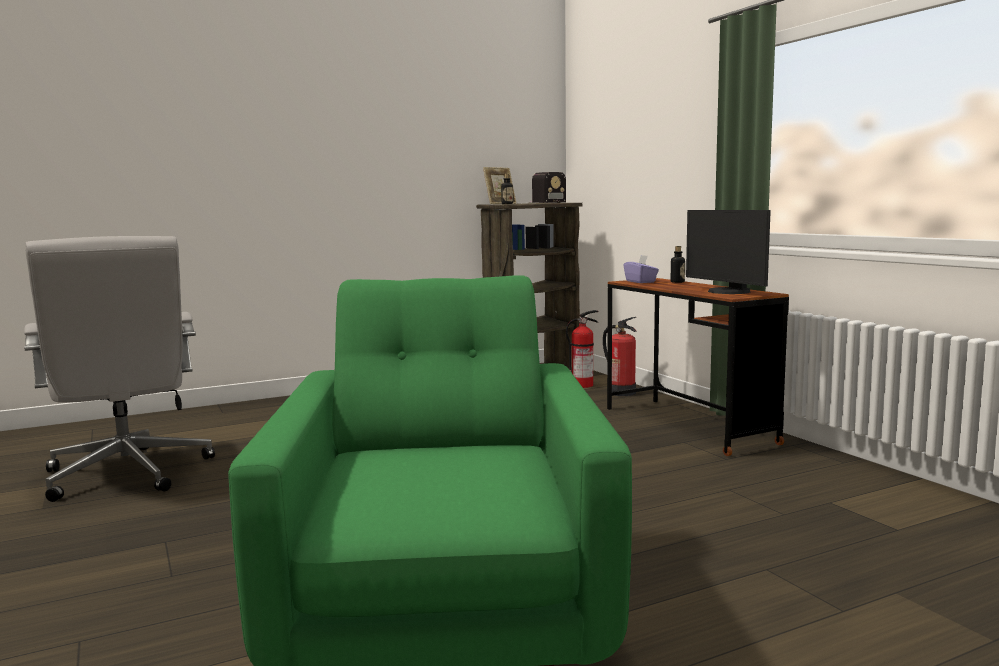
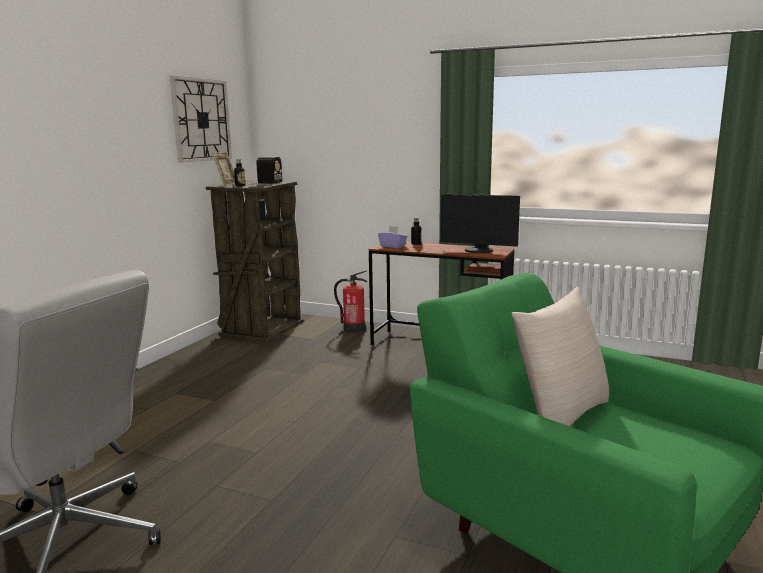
camera: 40 degrees left, 5 degrees up
fire extinguisher [566,310,598,388] -> none
none -> wall clock [170,76,232,163]
none -> beige pillow [511,287,609,426]

